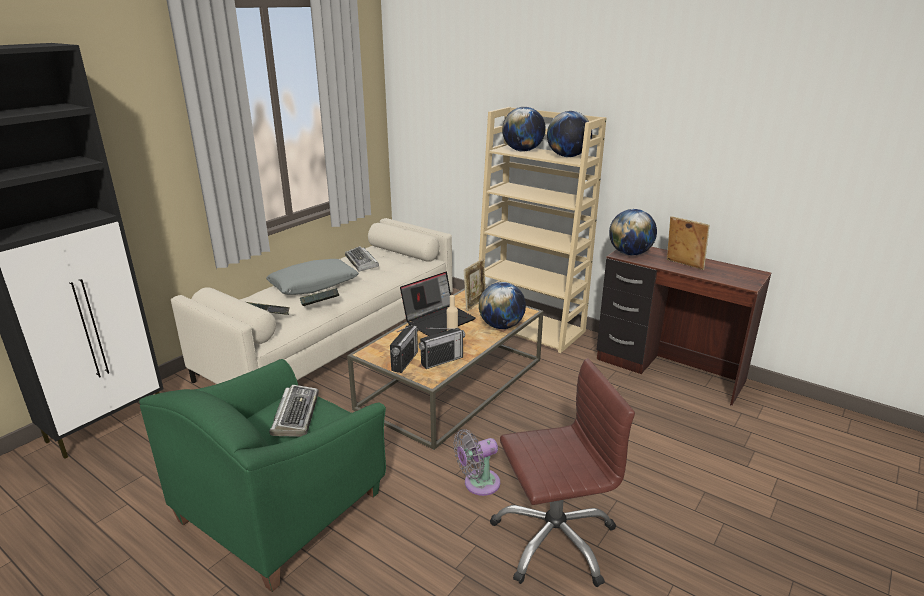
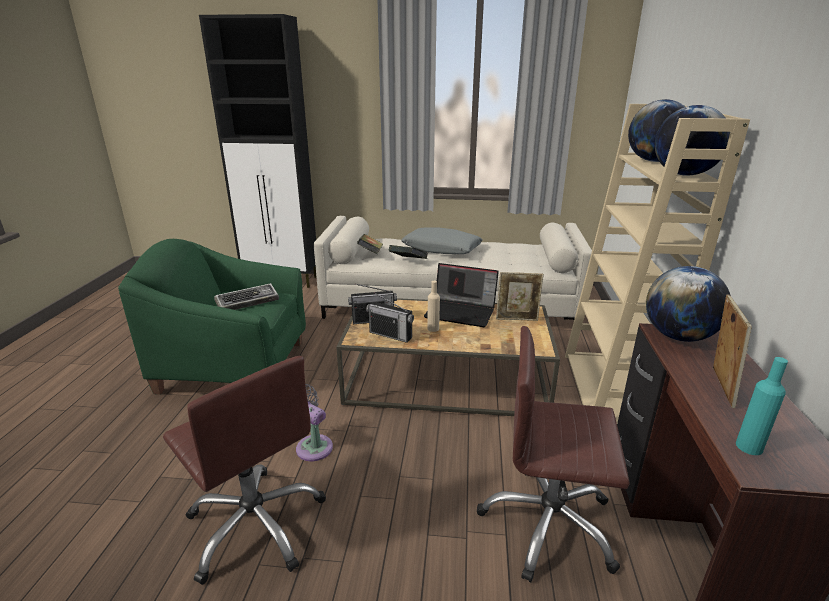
camera: 60 degrees right, 0 degrees up
keyboard [345,246,379,272] -> none
globe [479,282,526,329] -> none
none -> brown office chair [477,326,630,582]
none -> turquoise bottle [736,357,788,455]

